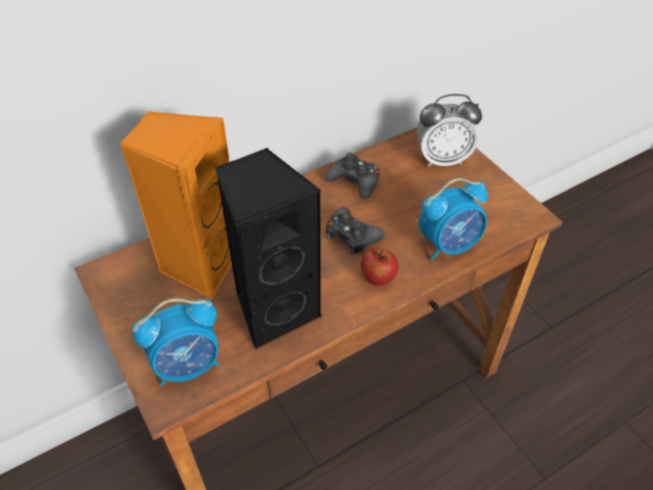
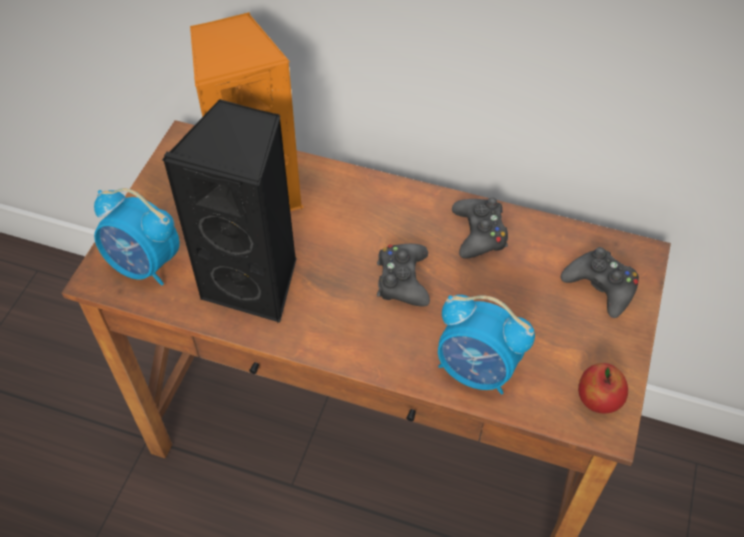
camera: 50 degrees right, 5 degrees up
apple [360,248,399,286] -> apple moved to [578,363,628,413]
alarm clock [417,94,482,167] -> black game controller [560,247,639,318]

